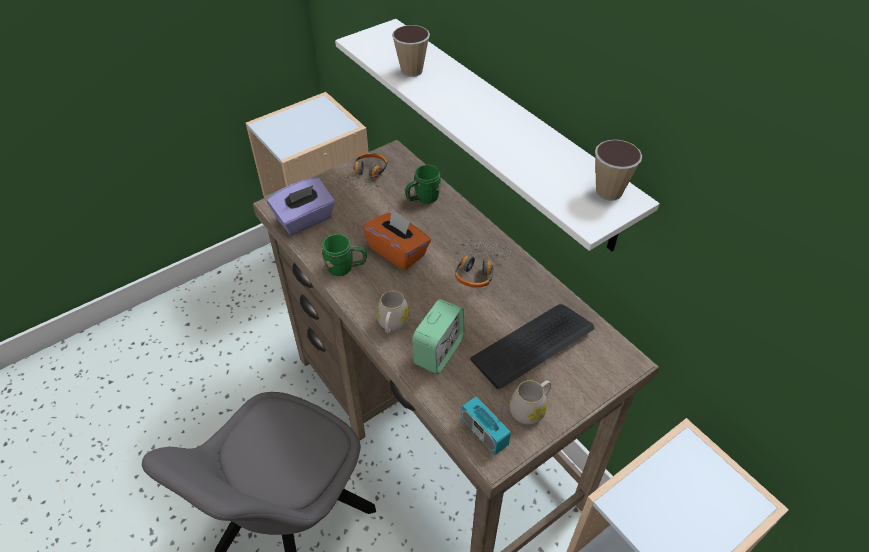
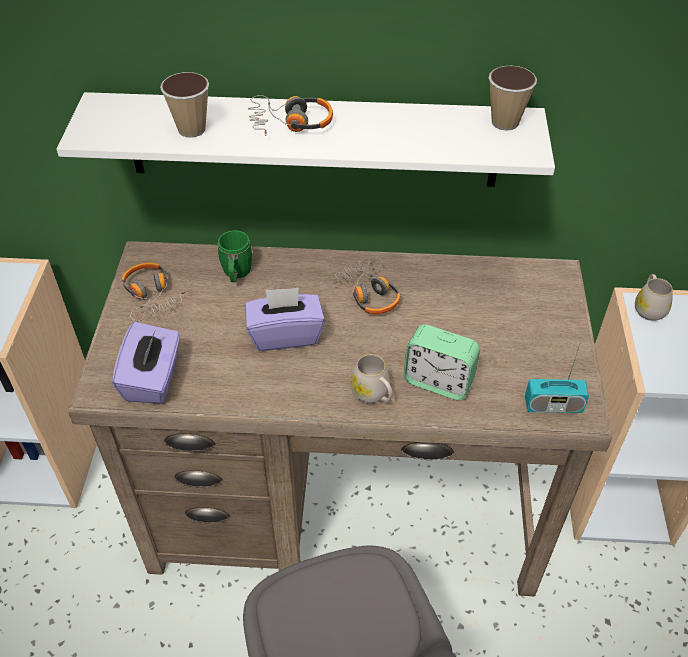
camera: 50 degrees left, 0 degrees up
green mug [321,234,367,276] -> none
orange tissue box [363,209,431,270] -> purple tissue box [245,287,325,351]
alarm clock [412,299,464,374] -> alarm clock turned 135 degrees clockwise [404,324,480,400]
keyboard [470,304,594,389] -> none
white mug [510,380,551,425] -> white mug moved to [635,274,673,321]
none -> headphones [248,95,333,136]

